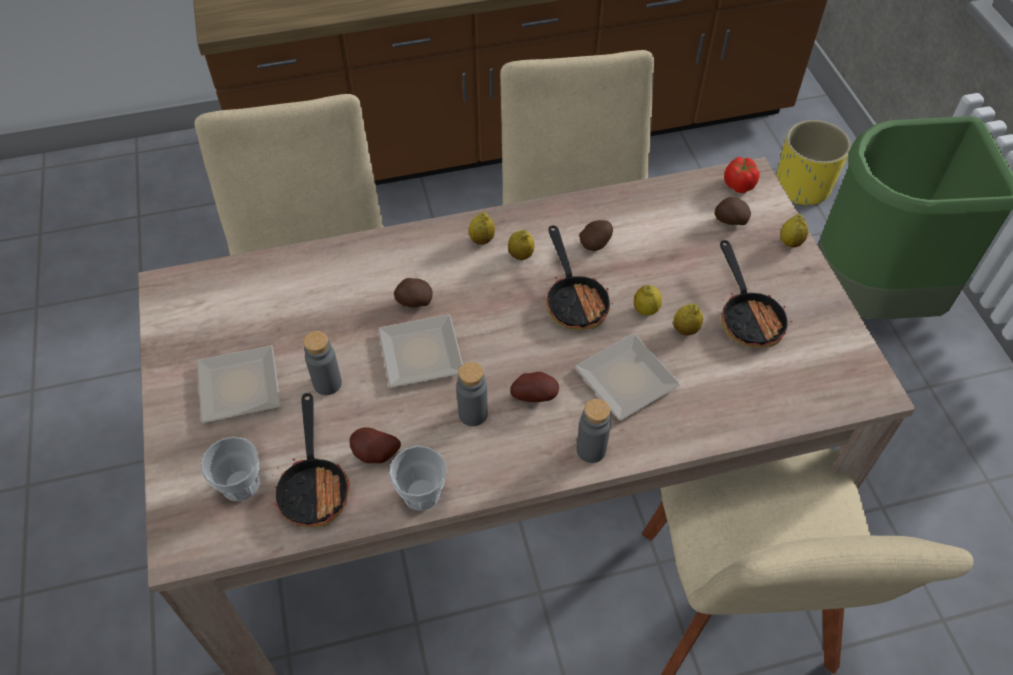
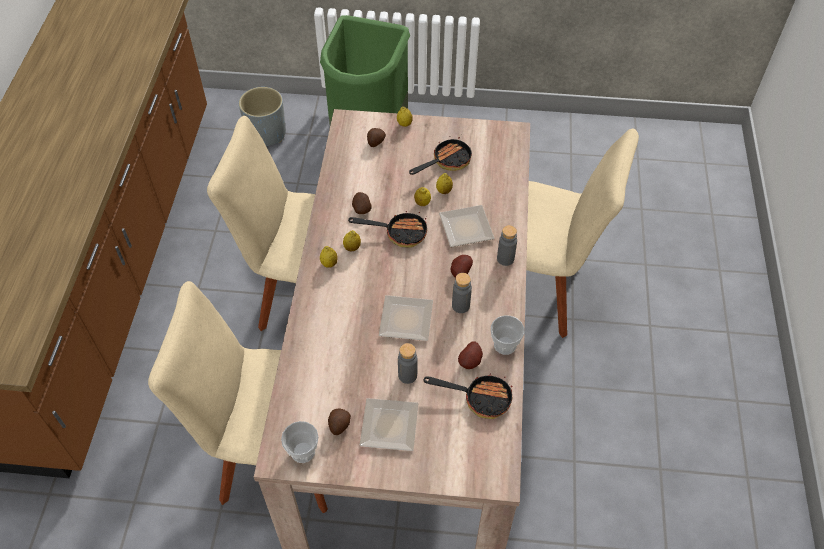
camera: 70 degrees left, 0 degrees up
cup [201,437,259,501] -> cup moved to [281,421,318,463]
potato [394,278,433,308] -> potato moved to [328,409,351,435]
frying pan [720,240,792,347] -> frying pan turned 45 degrees counterclockwise [409,136,472,175]
tomato [724,157,760,193] -> none
yellow planter [776,120,851,206] -> grey planter [239,87,286,146]

